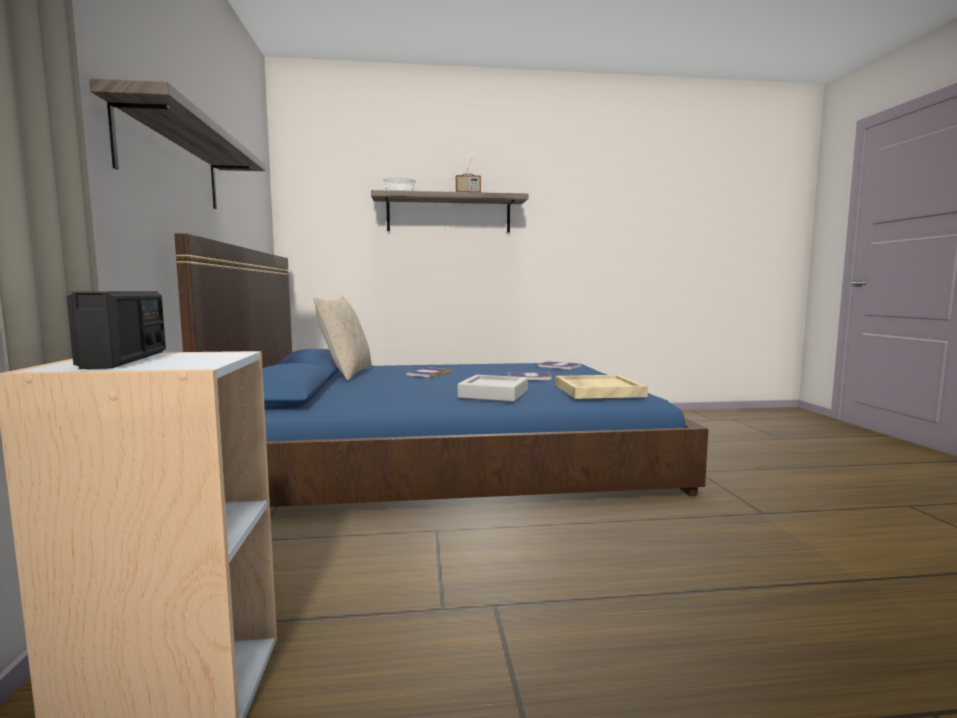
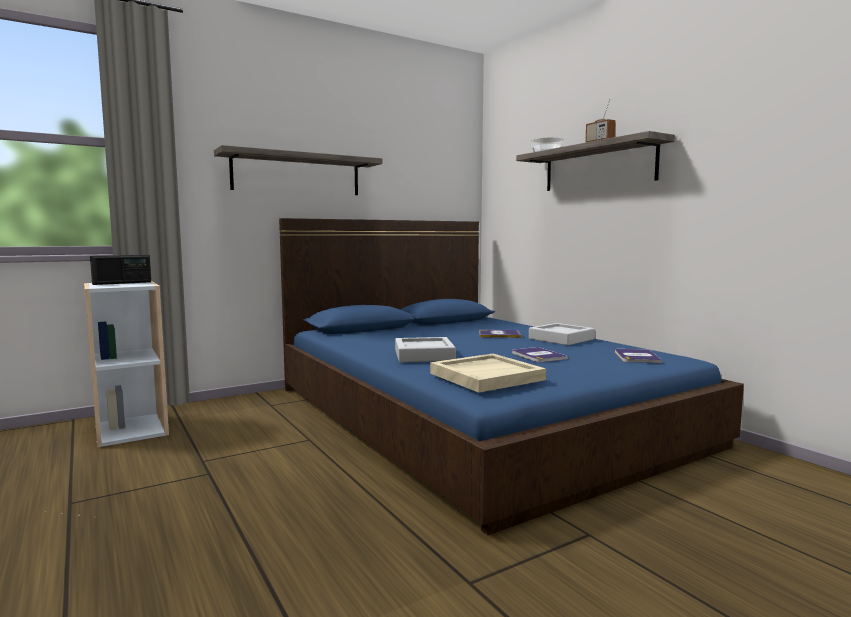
camera: 65 degrees right, 0 degrees up
beige pillow [314,296,372,380] -> none
none -> grey tray [529,323,595,345]

